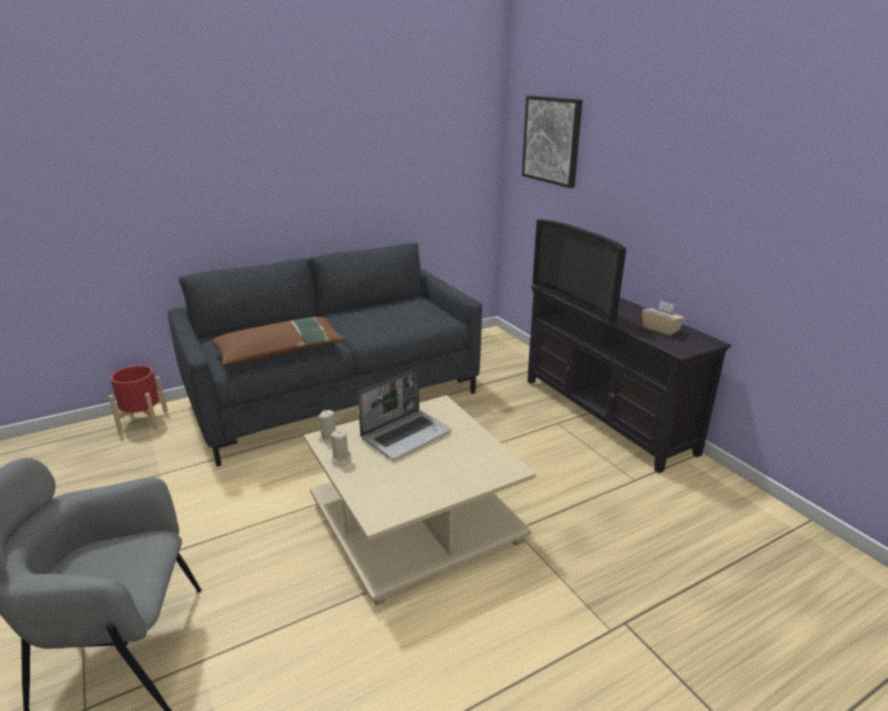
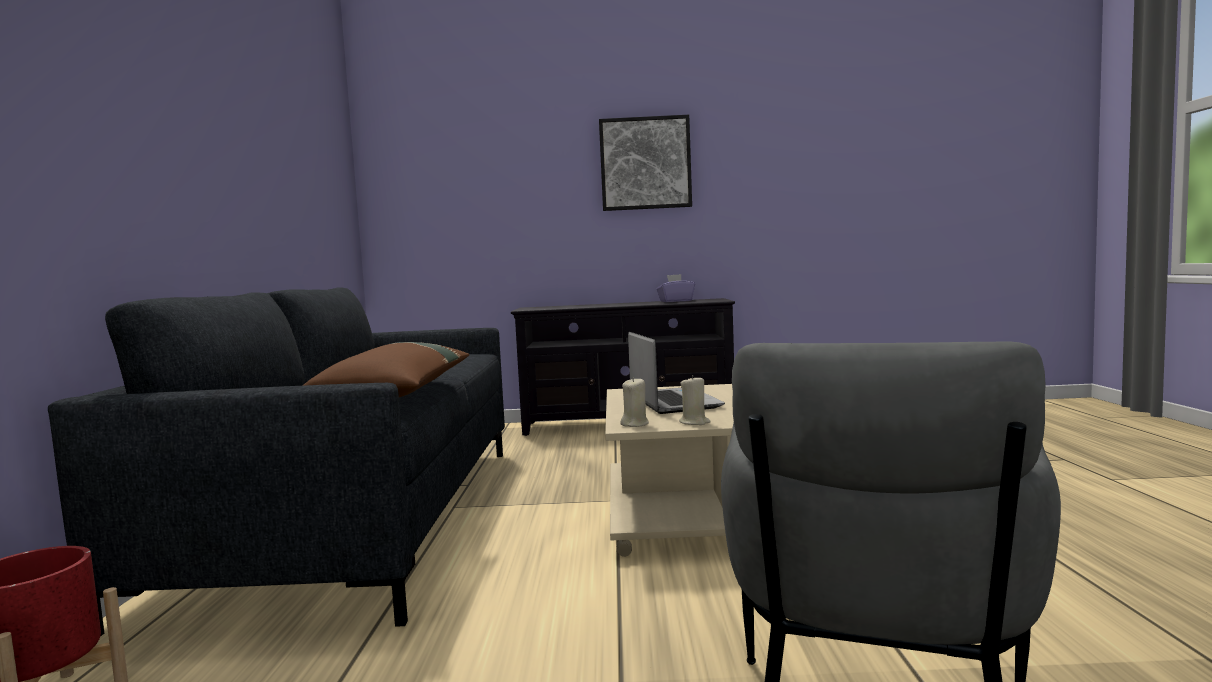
camera: 60 degrees left, 20 degrees down
picture [522,96,583,188] -> picture moved to [599,115,692,211]
television [532,219,626,323] -> none
beige tissue box [642,300,685,336] -> purple tissue box [657,274,695,302]

